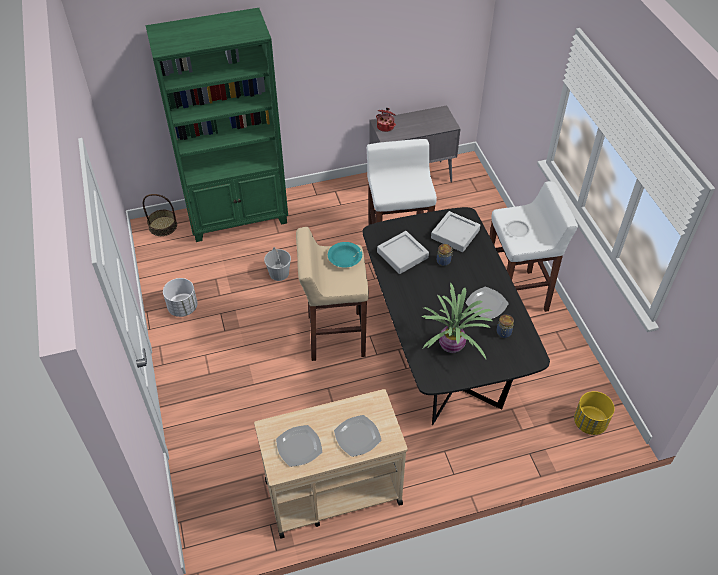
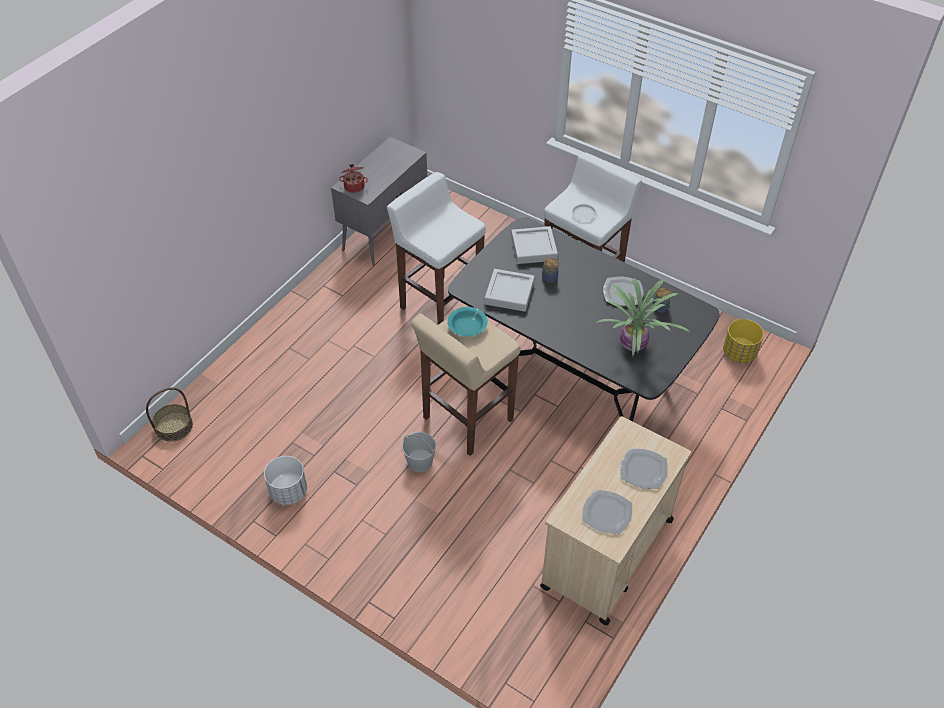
camera: 40 degrees left, 0 degrees up
green bookcase [146,8,288,242] -> none
white bucket [264,247,291,281] -> white bucket moved to [402,432,436,472]

